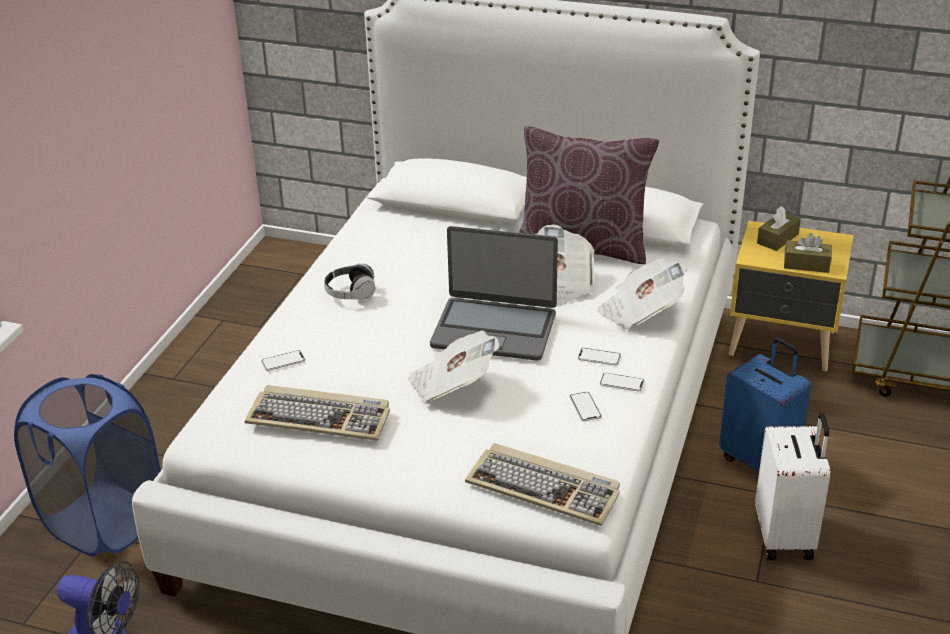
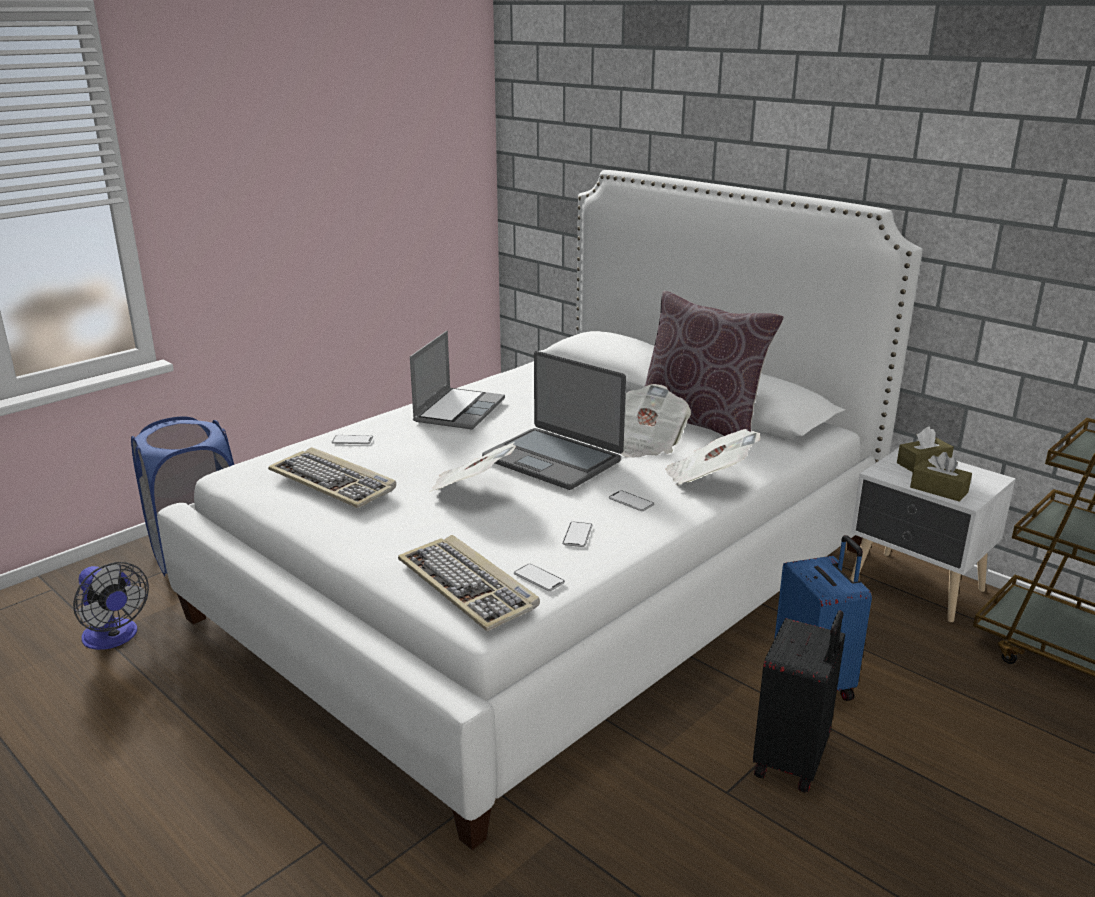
camera: 25 degrees right, 10 degrees down
headphones [324,264,375,300] -> laptop [410,331,505,430]
phone [600,373,644,392] -> phone moved to [514,564,565,591]
yellow nightstand [728,221,854,371] -> white nightstand [850,448,1016,622]
white suitcase [755,413,831,560] -> black suitcase [753,610,845,793]

